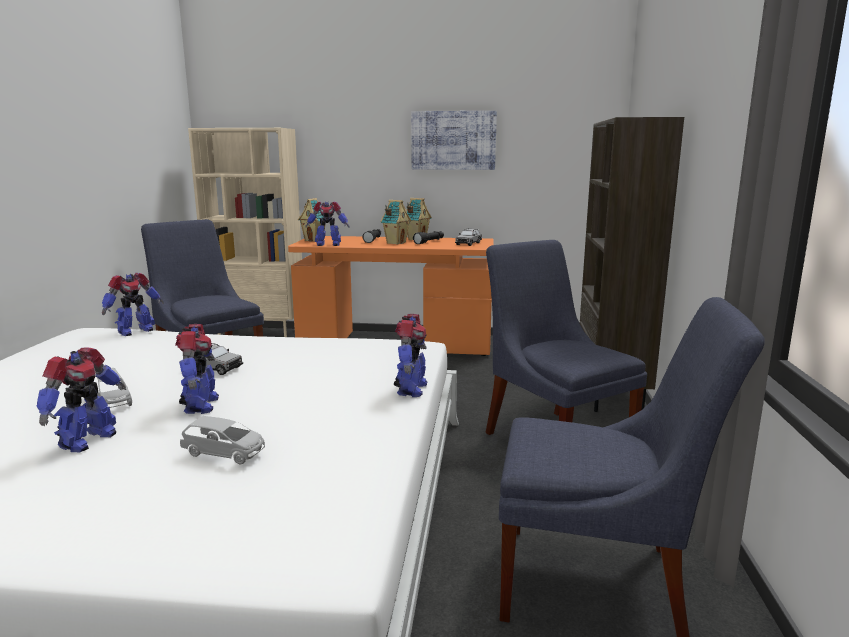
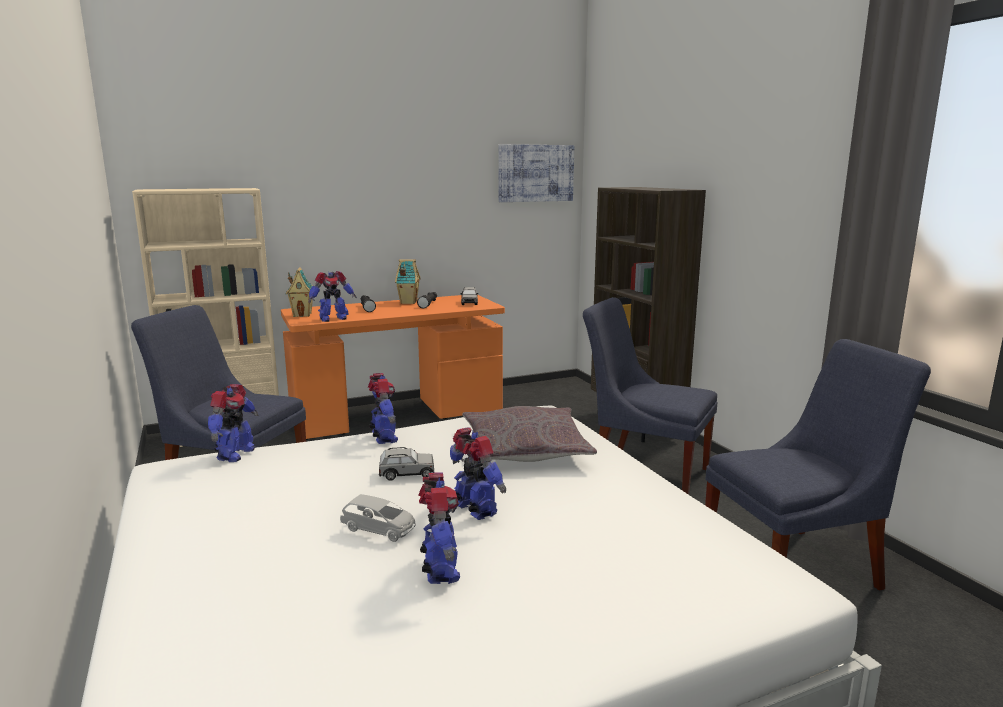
camera: 30 degrees left, 0 degrees up
grey toy car [180,416,265,464] -> none
toy house [381,200,411,245] -> none
toy robot [394,314,428,397] -> toy robot moved to [368,373,398,444]
picture [411,111,497,170] -> picture moved to [499,144,574,202]
none -> grey pillow [463,406,597,462]

